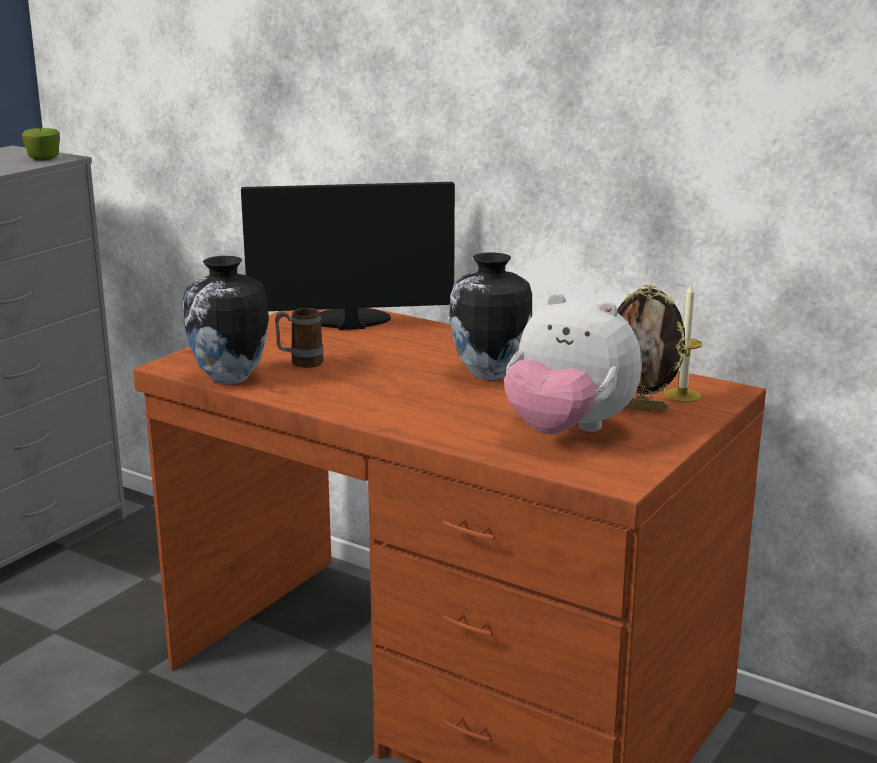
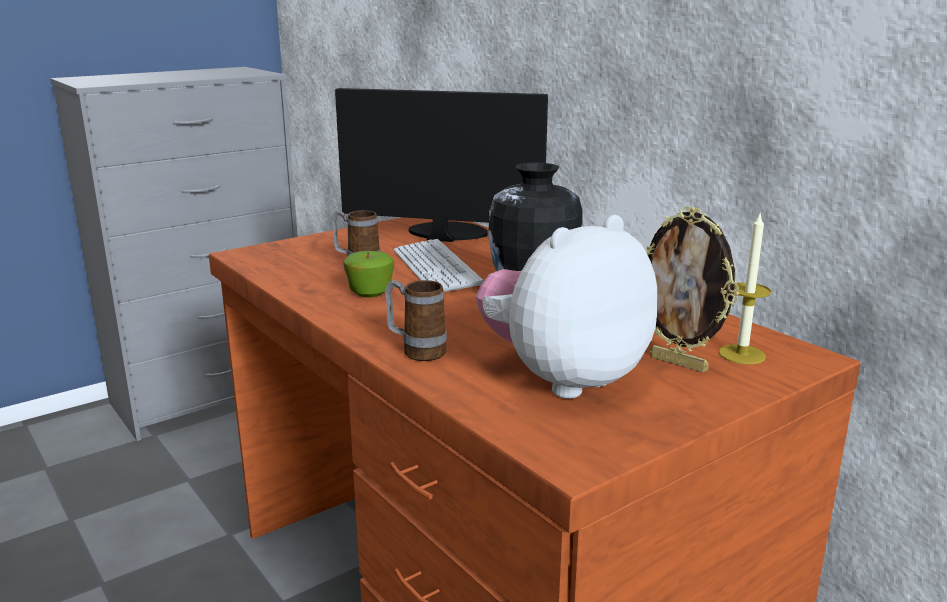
camera: 20 degrees right, 0 degrees up
apple [22,127,60,161] -> apple moved to [343,251,394,298]
vase [183,256,269,385] -> none
plush toy [504,292,642,434] -> plush toy turned 90 degrees clockwise [476,215,657,399]
none -> mug [385,280,447,361]
none -> keyboard [394,239,483,292]

